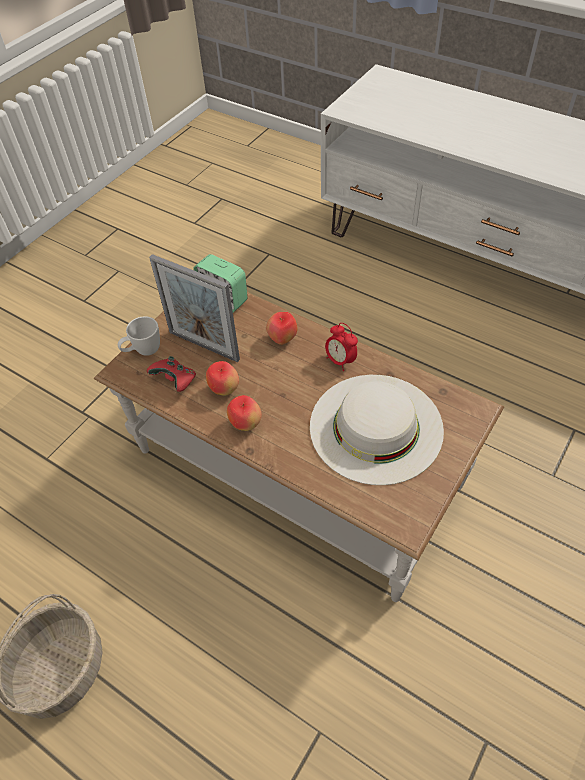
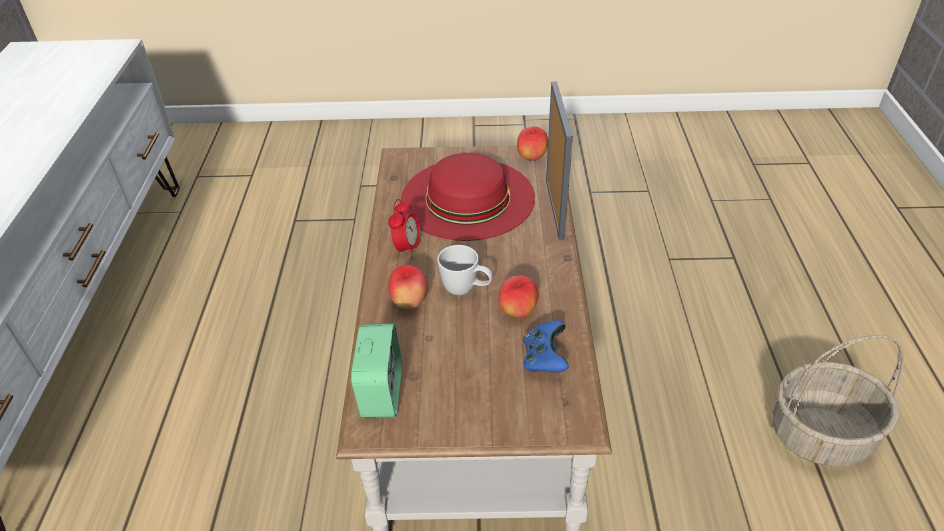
camera: 125 degrees left, 10 degrees down
white mug [118,316,160,356] -> white mug moved to [437,245,493,295]
red game controller [147,356,196,392] -> blue game controller [523,320,569,373]
picture frame [149,254,240,362] -> picture frame moved to [546,81,573,240]
apple [227,395,262,431] -> apple moved to [517,127,548,161]
white hat [310,375,444,485] -> red hat [401,153,535,241]

